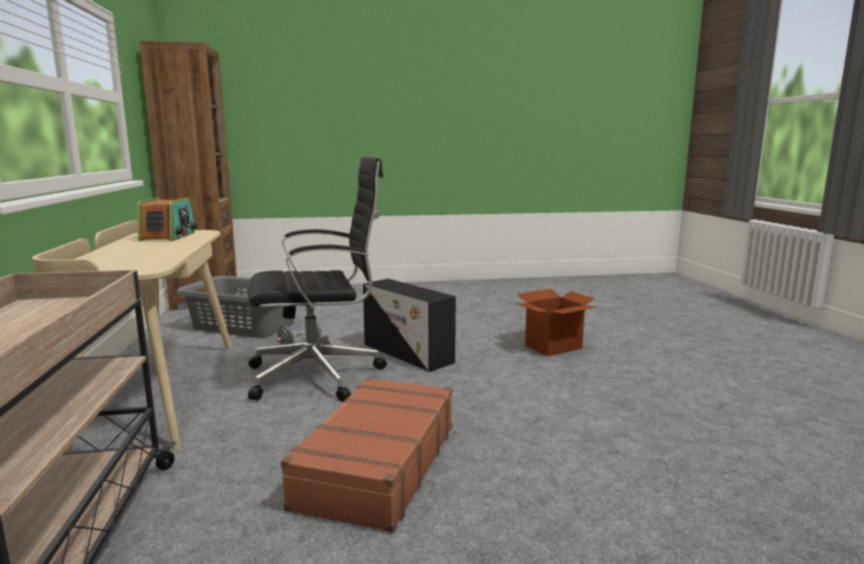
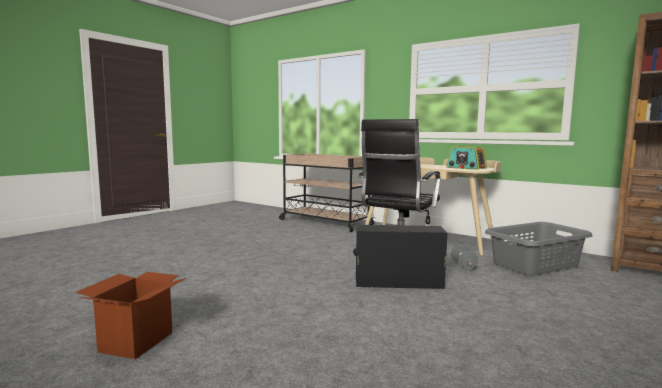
camera: 135 degrees right, 5 degrees down
brown suitcase [281,377,452,533] -> none
cardboard box [516,289,598,356] -> cardboard box moved to [75,272,186,359]

